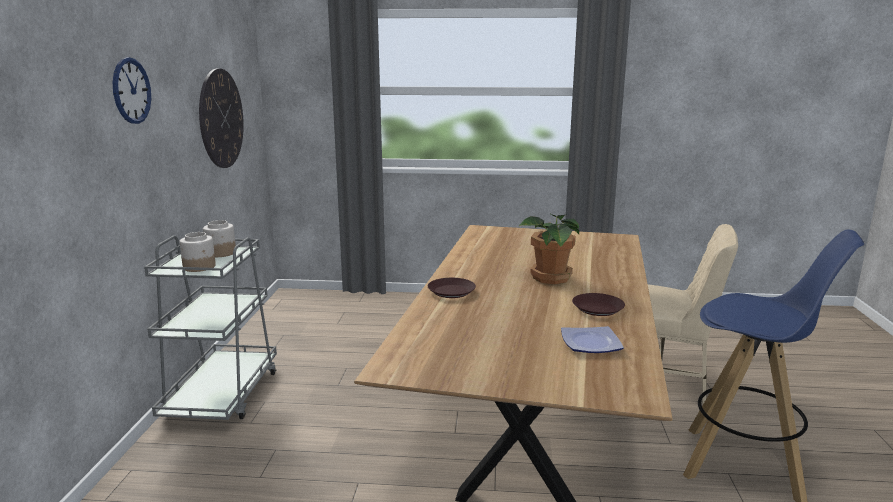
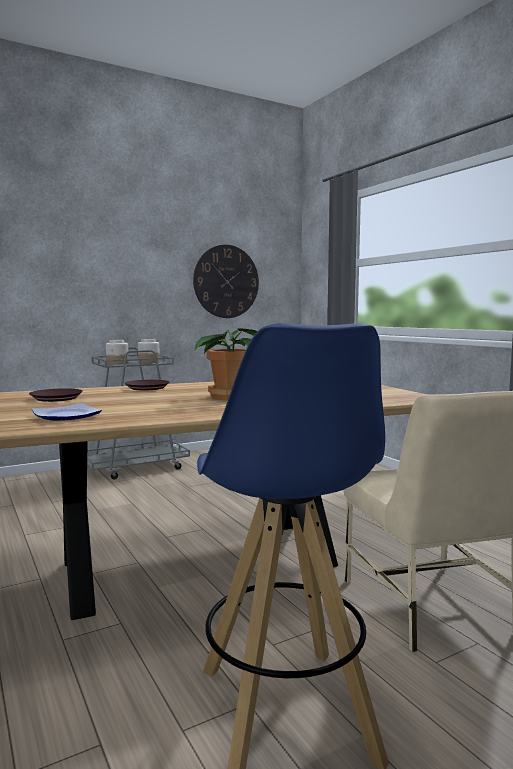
camera: 55 degrees right, 10 degrees down
wall clock [112,57,151,124] -> none
brown plate [572,293,625,316] -> brown plate moved to [29,388,82,402]

